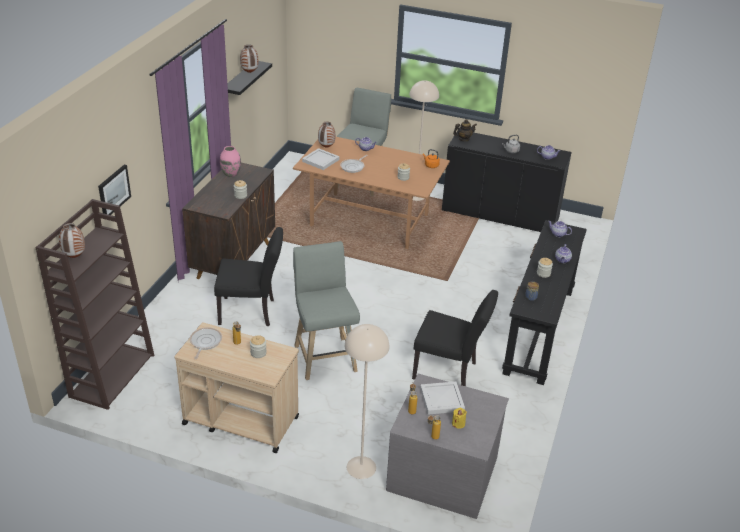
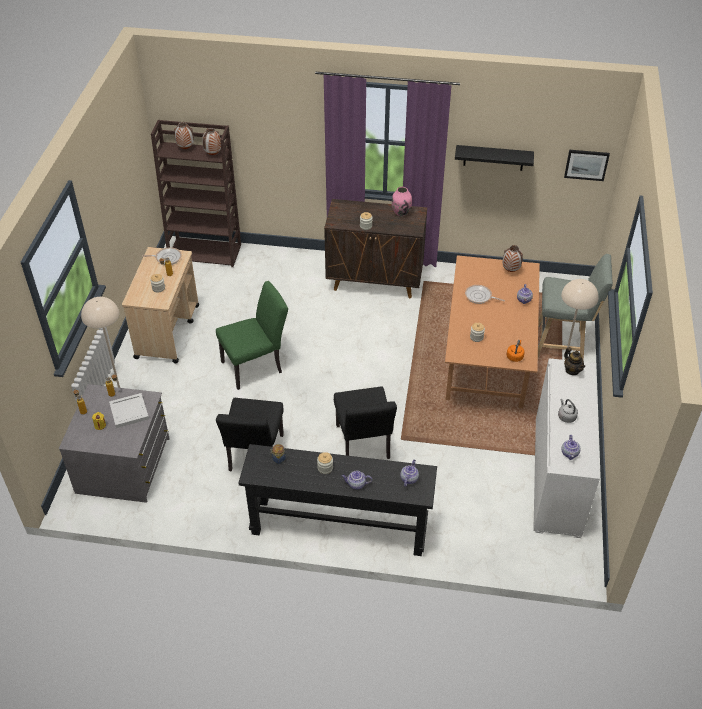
camera: 80 degrees right, 10 degrees up
picture [98,165,131,215] -> picture moved to [564,150,610,181]
black chair [214,227,283,326] -> black chair moved to [334,386,397,459]
vase [240,44,258,73] -> vase moved to [202,128,221,155]
grey stool [293,241,360,380] -> green chair [216,281,288,390]
white tray [302,148,340,170] -> none
black cabinet [442,132,572,232] -> white cabinet [533,359,600,538]

